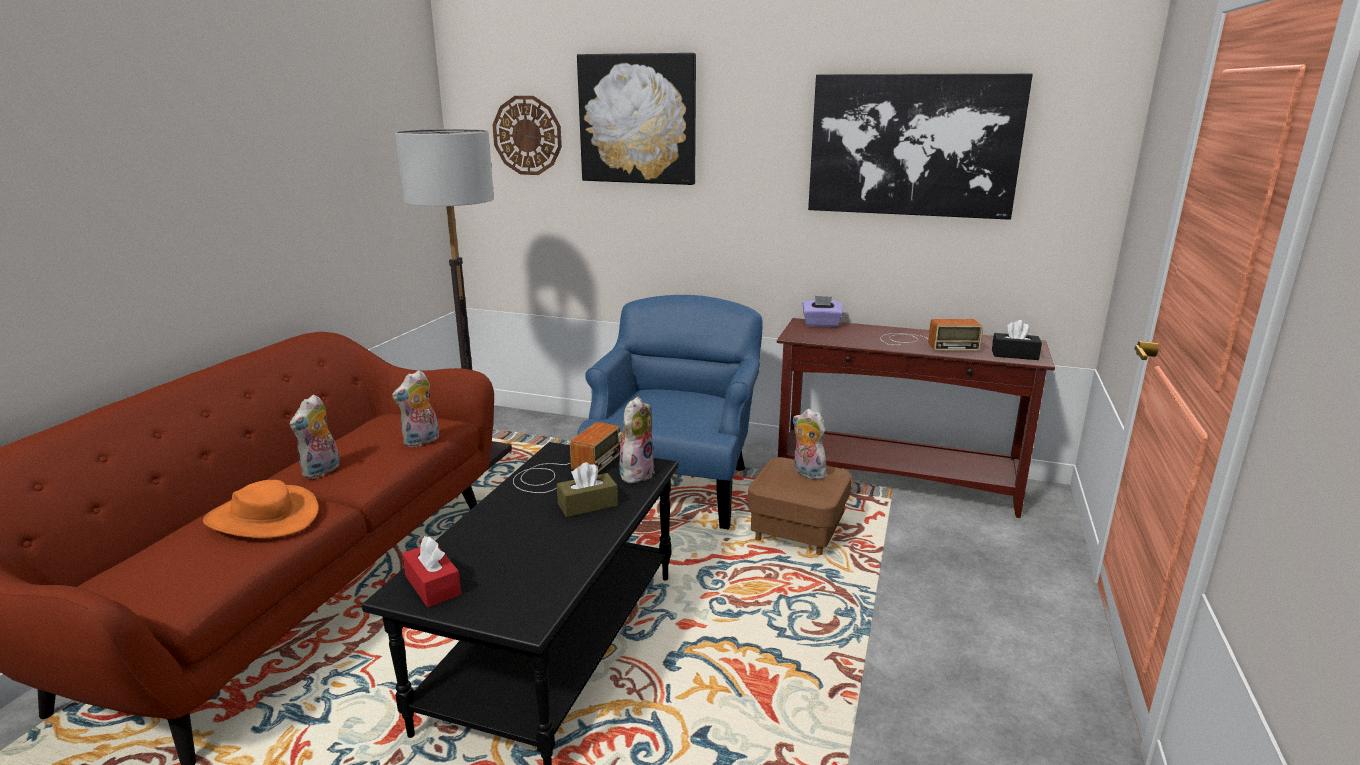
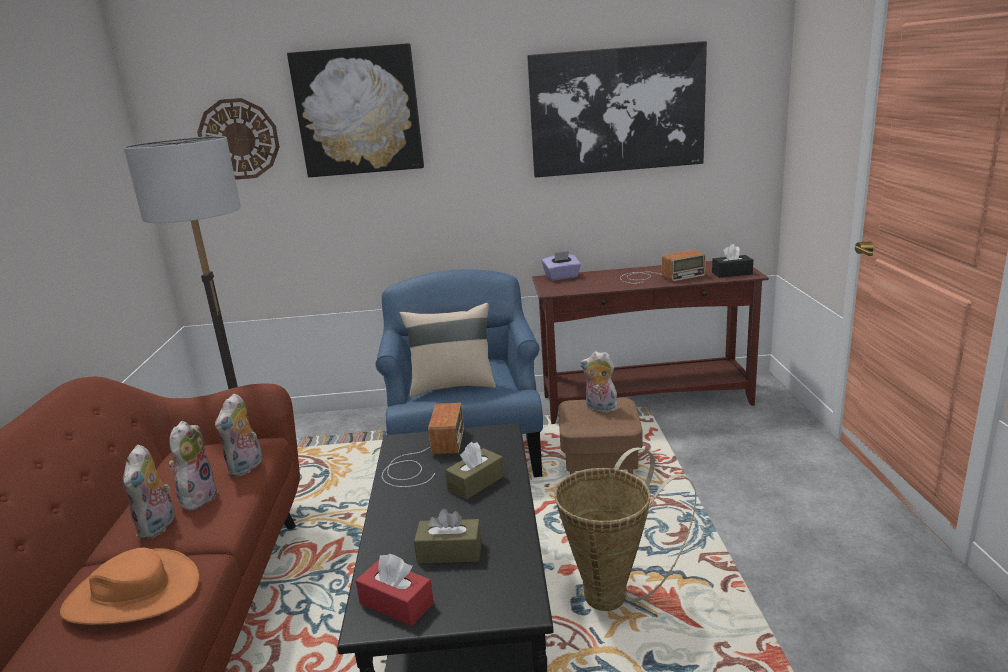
camera: 20 degrees left, 0 degrees up
plush toy [618,397,655,483] -> plush toy moved to [169,421,218,510]
none -> beige pillow [400,303,496,397]
none -> brown tissue box [414,509,482,563]
none -> basket [555,447,696,611]

